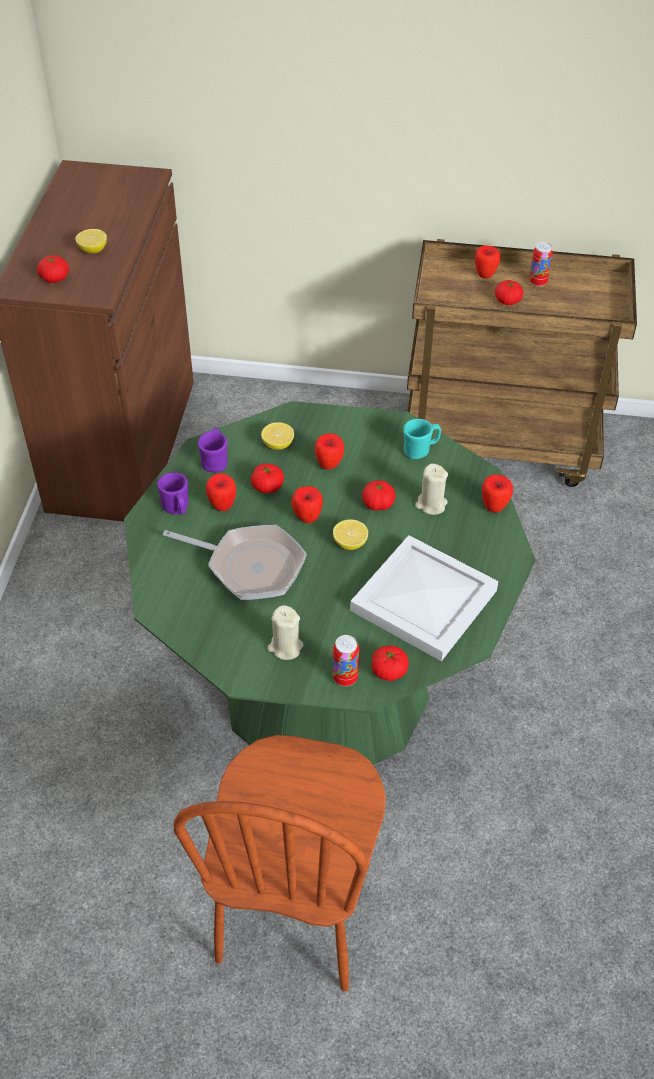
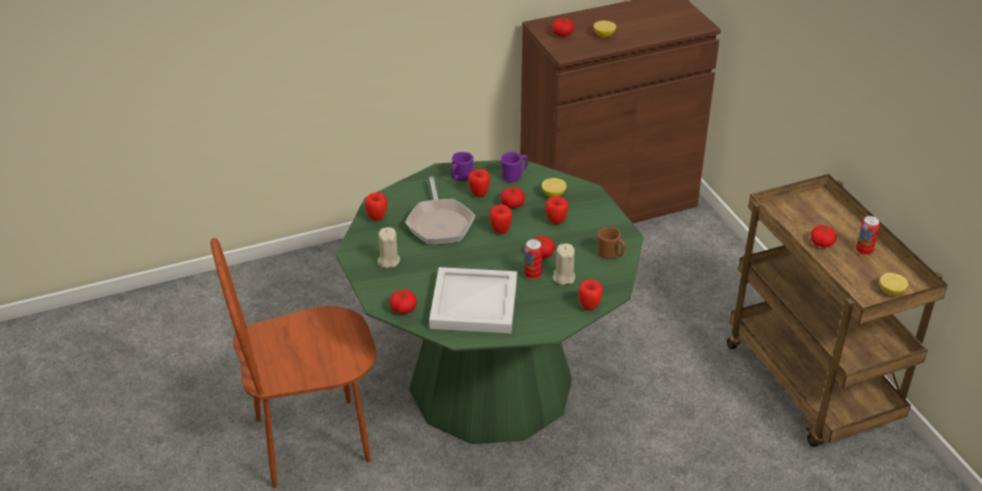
camera: 60 degrees right, 10 degrees down
lemon [333,519,368,550] -> lemon moved to [880,273,908,295]
can [333,635,359,686] -> can moved to [524,239,543,280]
turquoise mug [403,419,441,459] -> brown mug [597,227,626,259]
apple [475,245,500,278] -> apple moved to [365,192,387,221]

